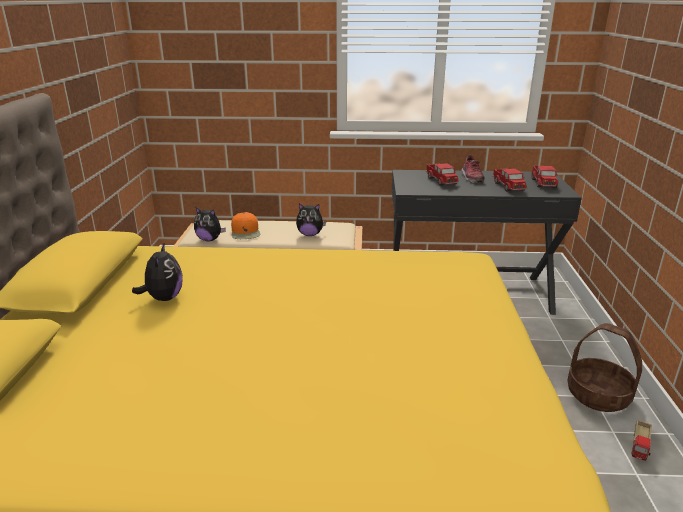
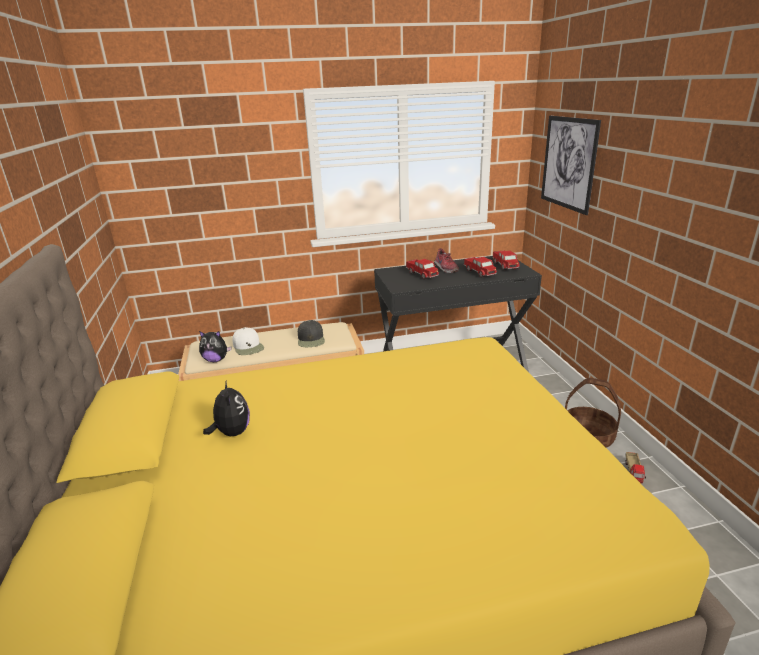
camera: 15 degrees left, 0 degrees up
orange cap [231,212,260,239] -> white cap [232,327,264,355]
plush toy [296,204,326,236] -> black cap [298,320,325,347]
none -> picture [541,116,601,215]

